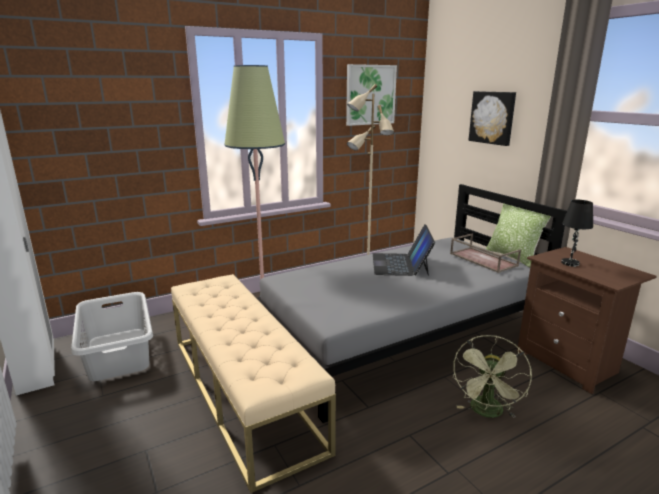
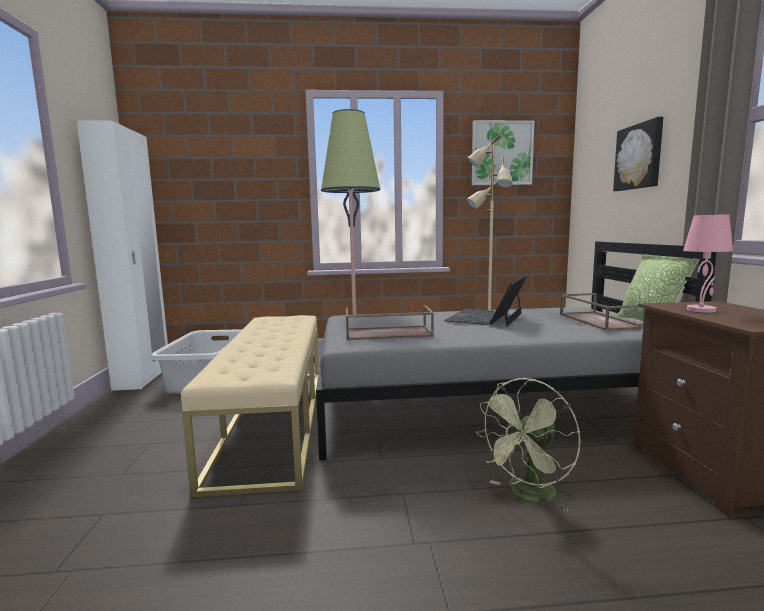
camera: 25 degrees right, 10 degrees down
black table lamp [561,200,593,267] -> pink table lamp [683,214,733,313]
none -> brown tray [346,305,434,340]

